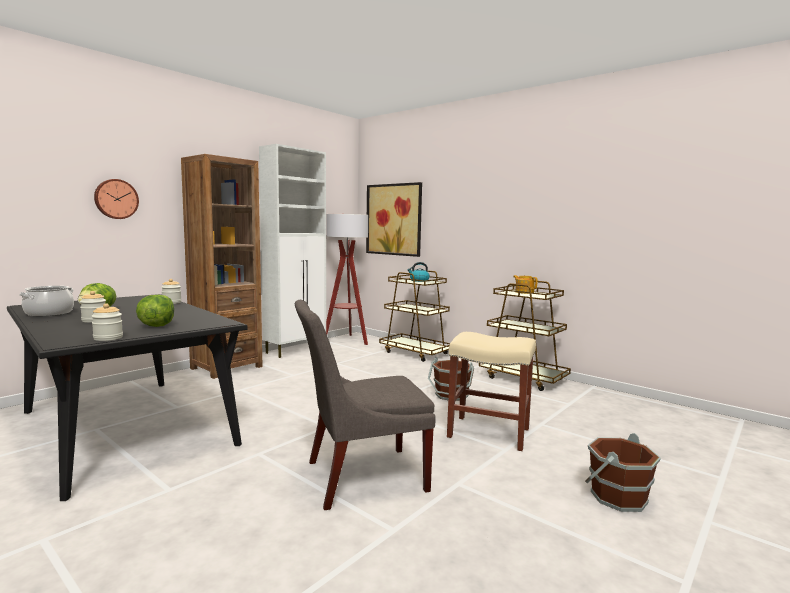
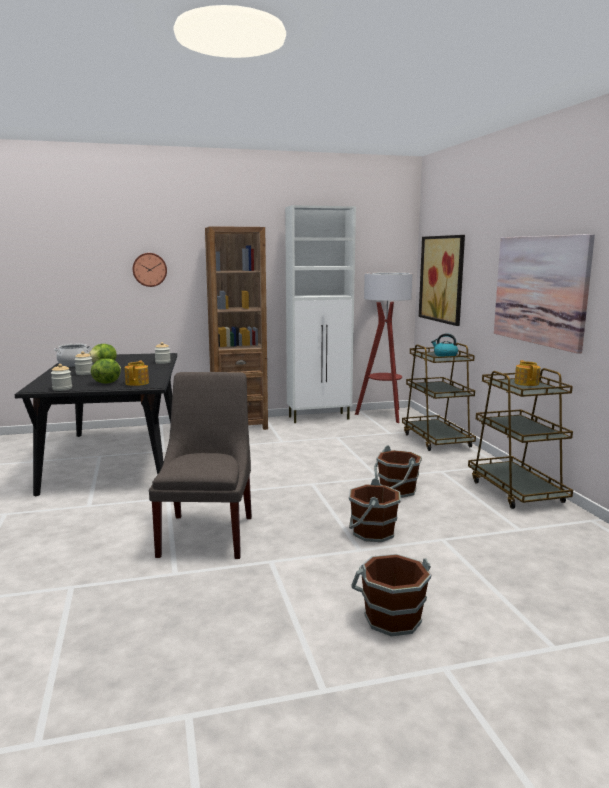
camera: 35 degrees right, 5 degrees up
grey chair [295,300,436,510] -> grey chair turned 75 degrees clockwise [149,372,252,559]
beige stool [447,332,536,451] -> brown bucket [349,478,401,542]
none -> teapot [125,361,149,386]
none -> picture [494,234,595,354]

